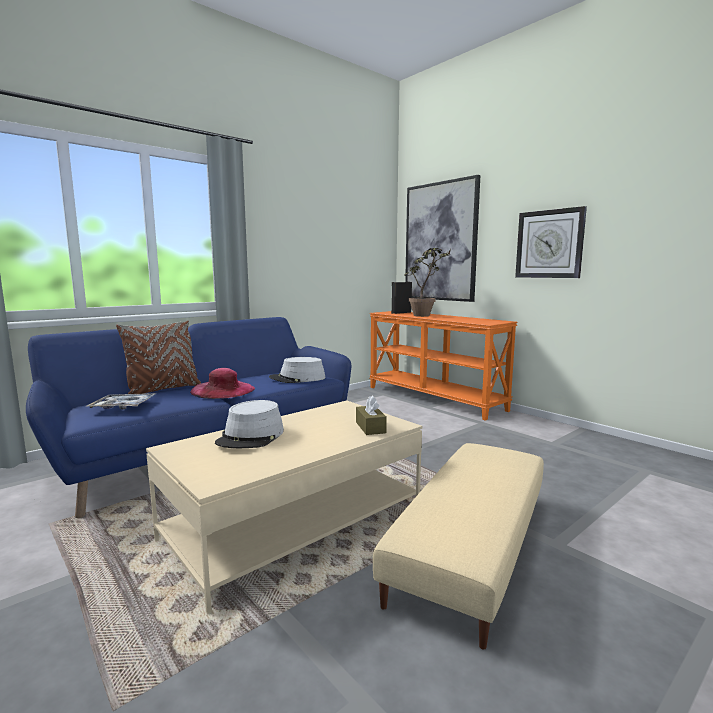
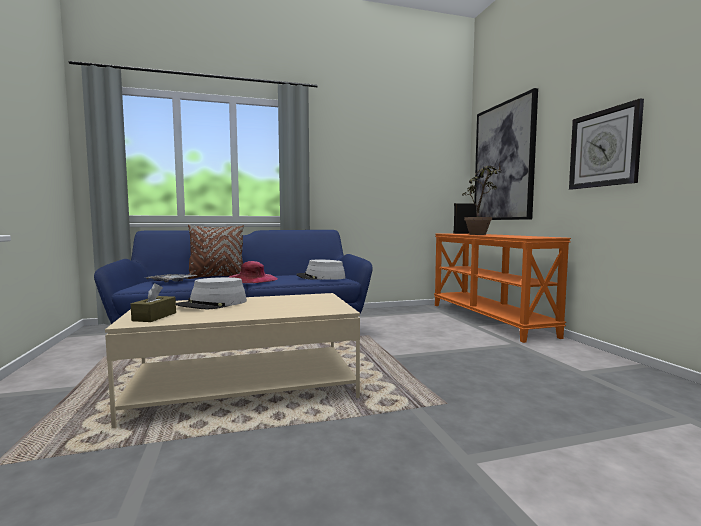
camera: 25 degrees right, 5 degrees down
brown tissue box [356,396,387,435] -> brown tissue box moved to [131,283,176,322]
beige ottoman [373,443,544,650] -> none

